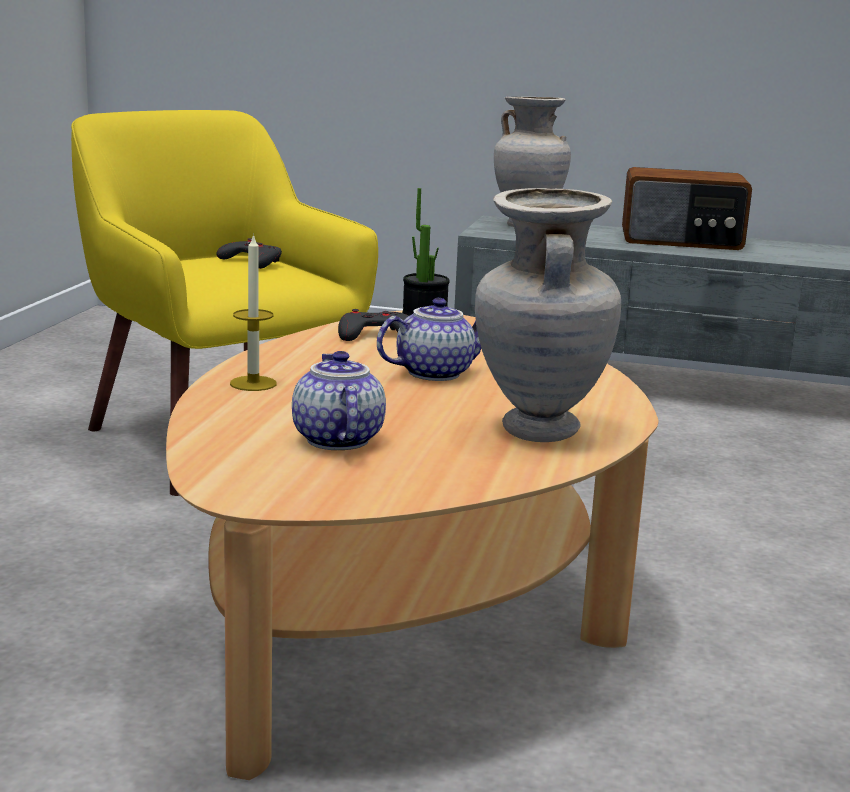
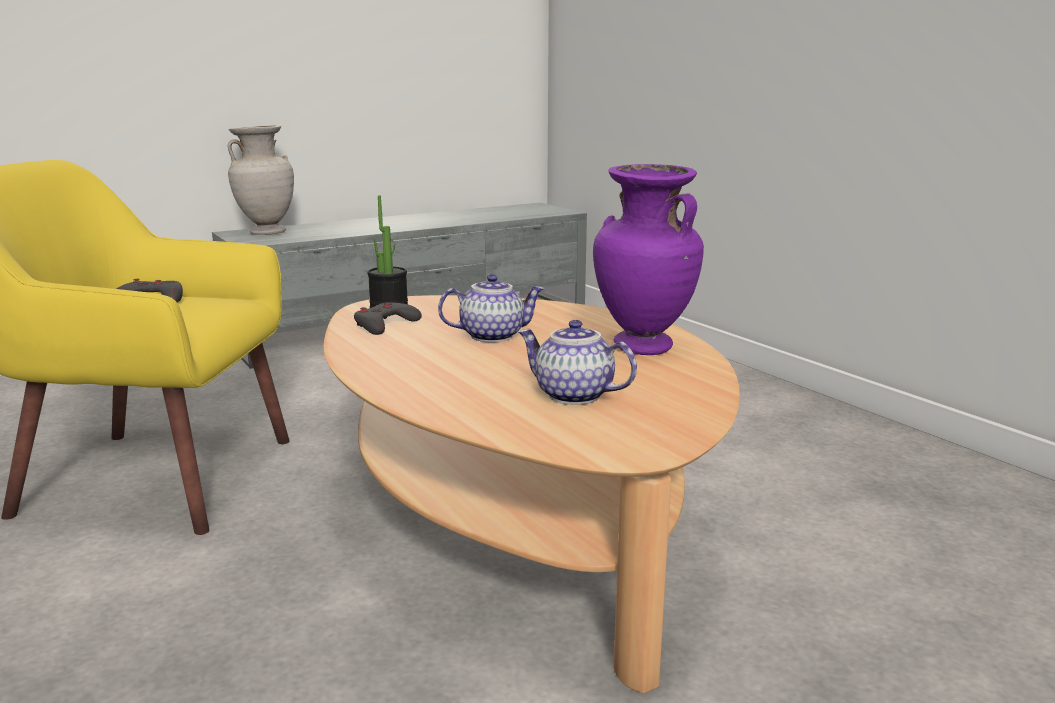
camera: 45 degrees left, 0 degrees up
candle [230,233,276,391] -> none
teapot [377,298,481,381] -> teapot turned 60 degrees clockwise [438,274,545,342]
beige vase [475,188,621,442] -> purple vase [593,164,704,355]
radio [622,167,752,250] -> none

